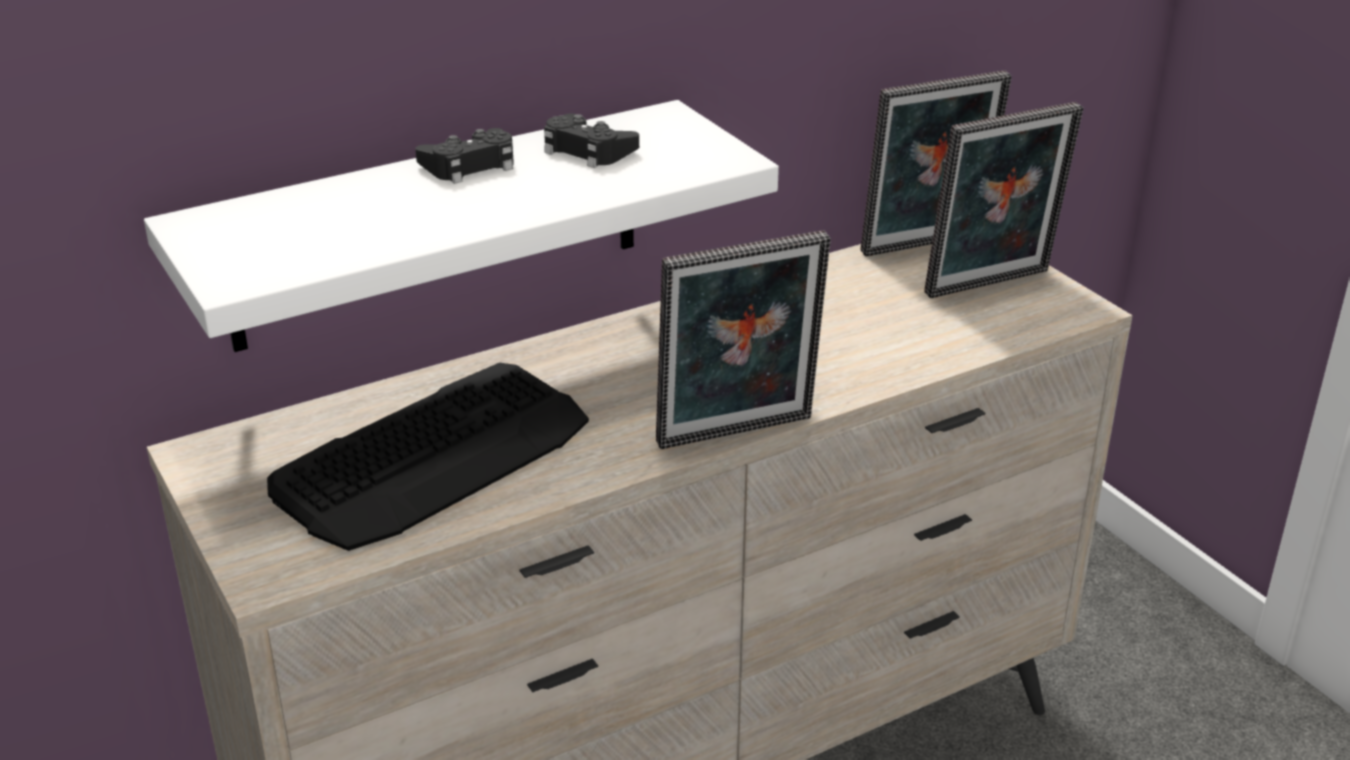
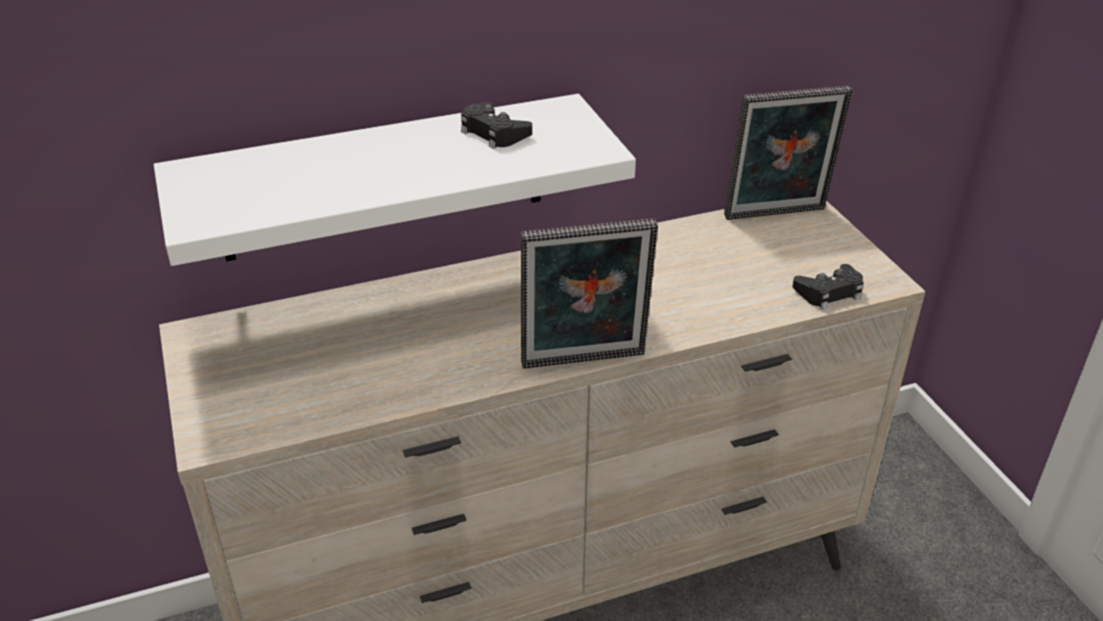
camera: 10 degrees right, 5 degrees up
keyboard [267,363,589,551] -> none
black game controller [415,128,514,184] -> black game controller moved to [792,264,864,309]
picture frame [924,102,1083,298] -> none

